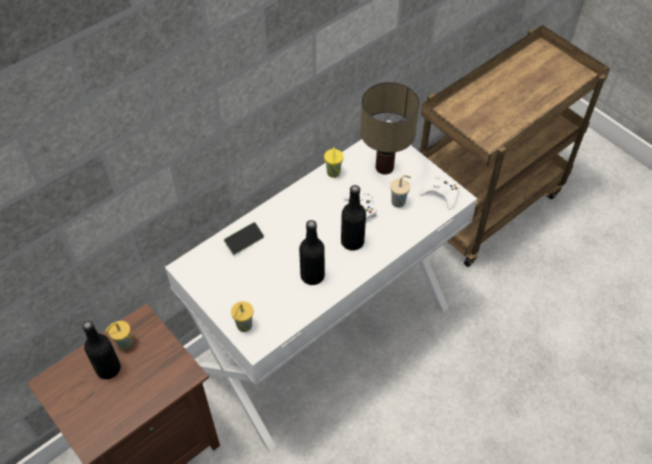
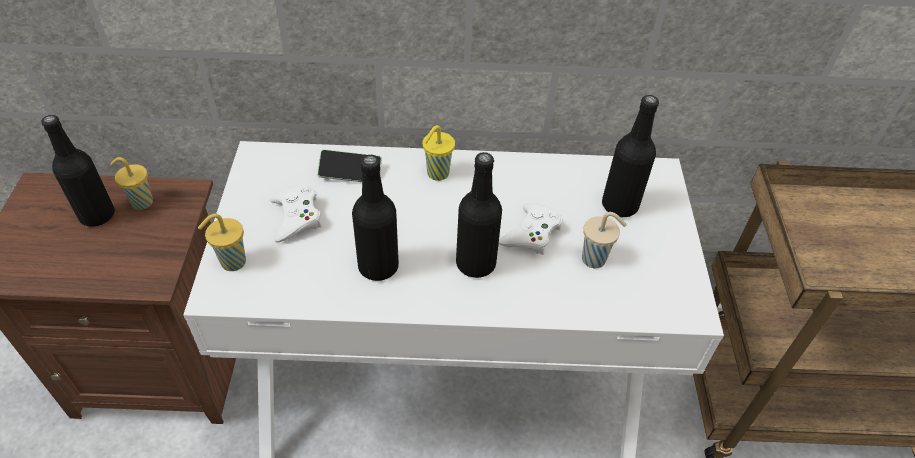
camera: 40 degrees right, 5 degrees down
yellow cup [324,147,344,178] -> yellow cup moved to [423,125,455,181]
table lamp [360,82,420,175] -> black bottle [602,95,659,217]
white game controller [419,175,459,210] -> white game controller moved to [269,186,321,242]

